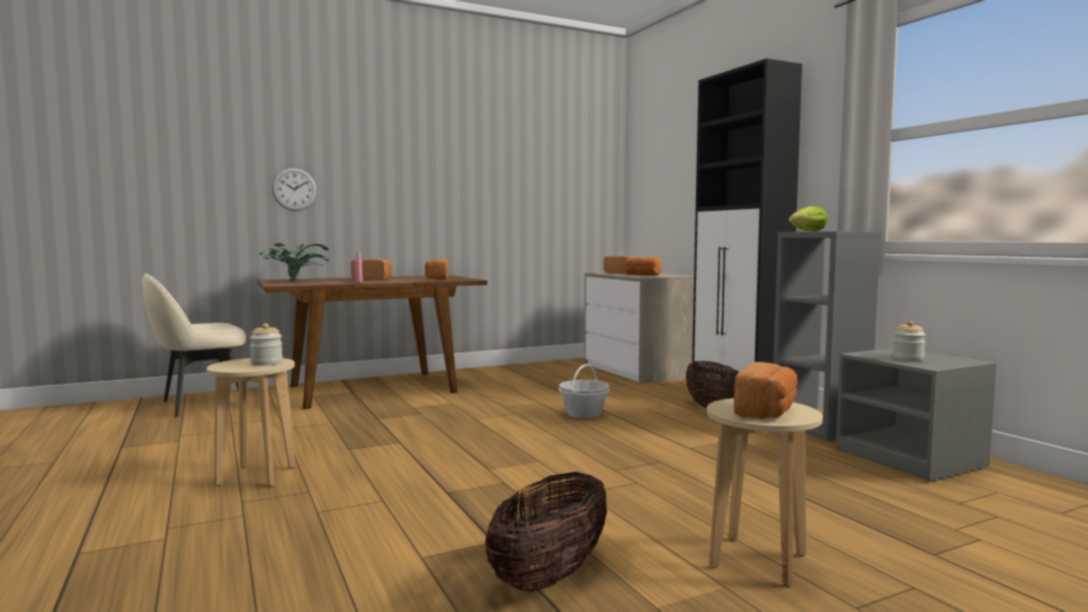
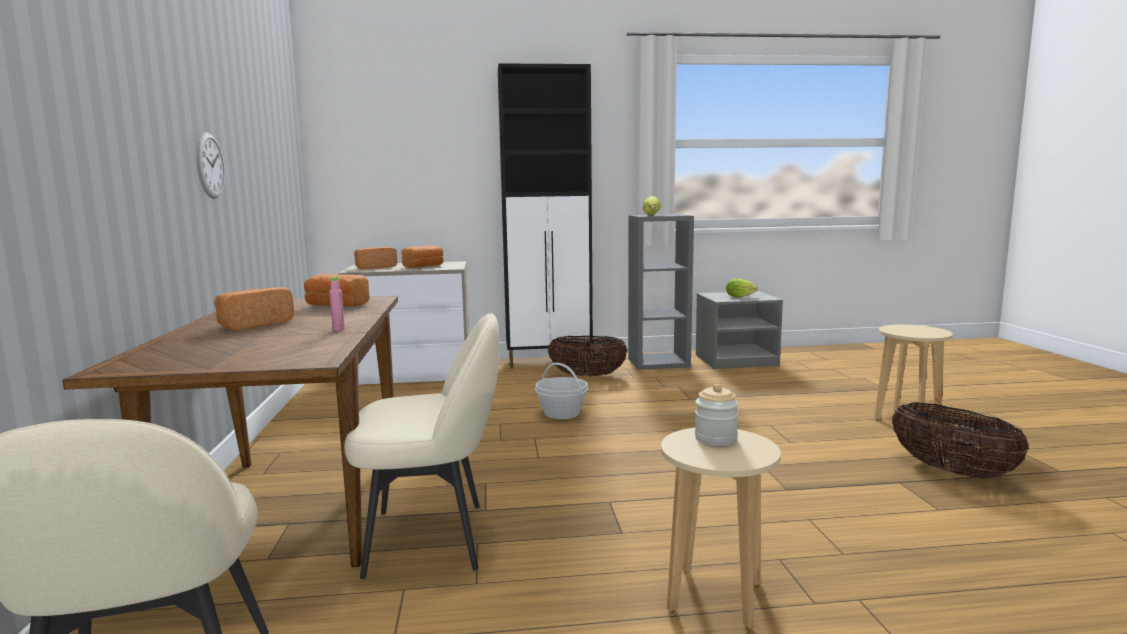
camera: 70 degrees left, 5 degrees up
potted plant [258,243,330,281] -> none
wall clock [272,168,317,211] -> wall clock moved to [196,132,225,199]
bread [734,362,798,419] -> none
jar [893,321,926,361] -> lettuce [726,278,758,297]
none -> beige chair [344,313,499,579]

